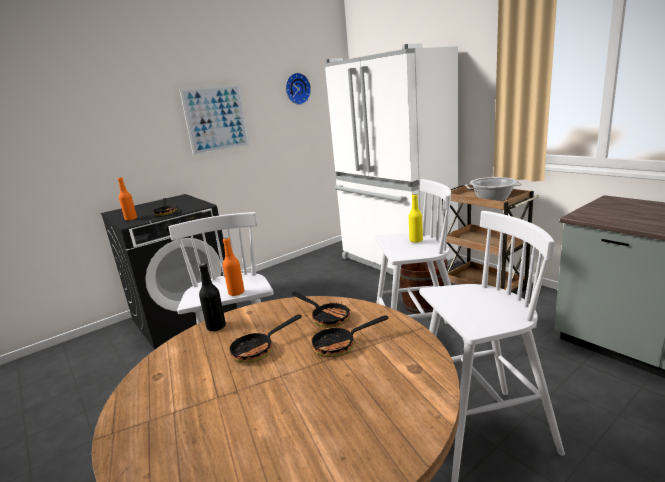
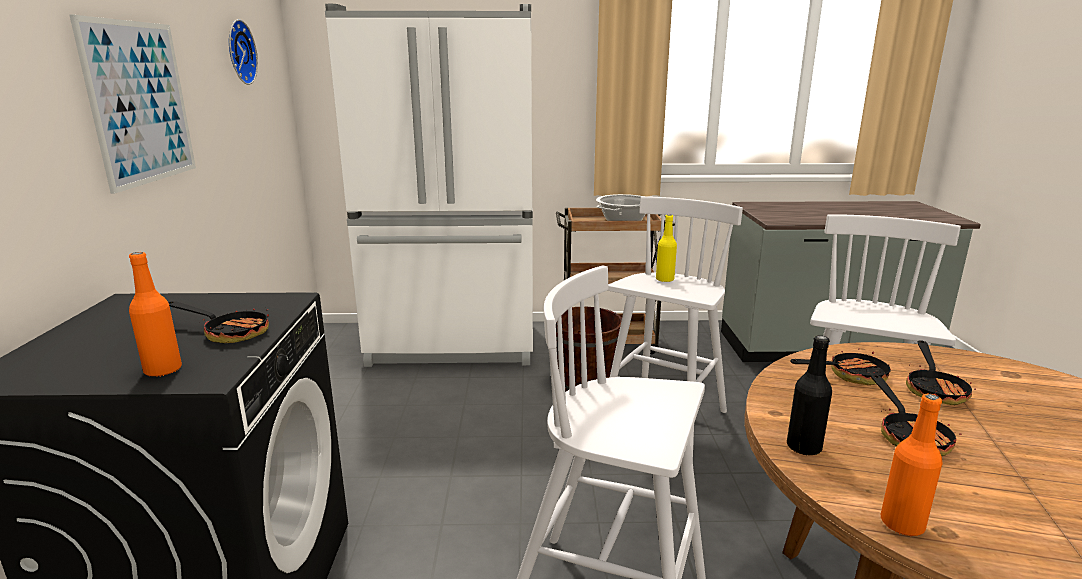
camera: 55 degrees left, 0 degrees up
orange bottle [223,238,245,296] -> orange bottle moved to [881,394,943,536]

